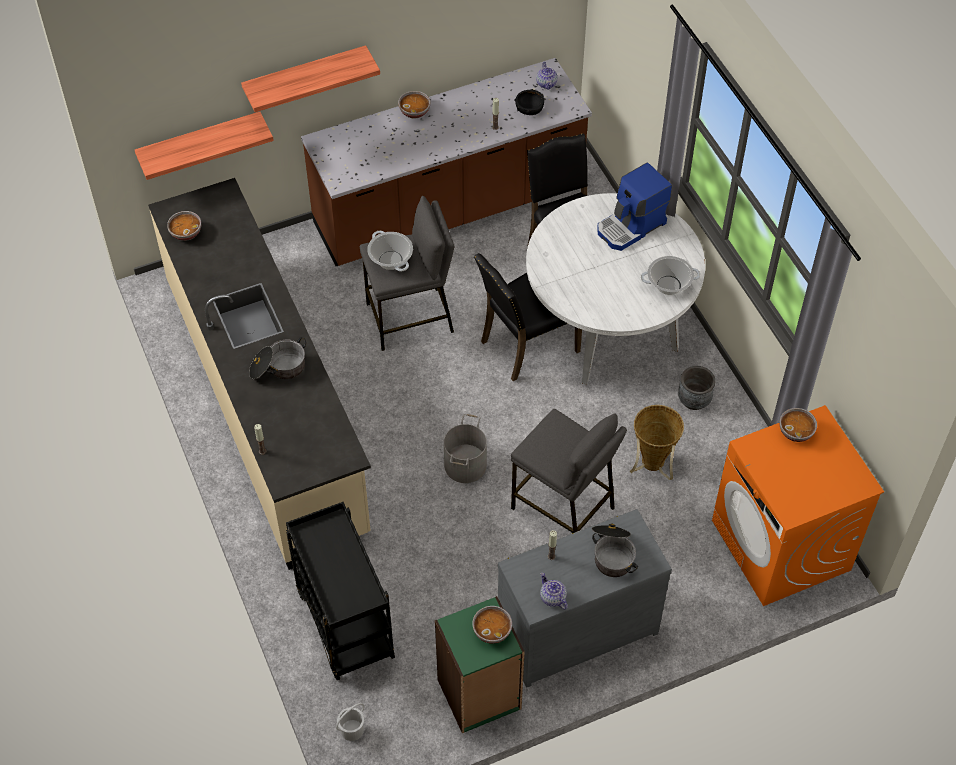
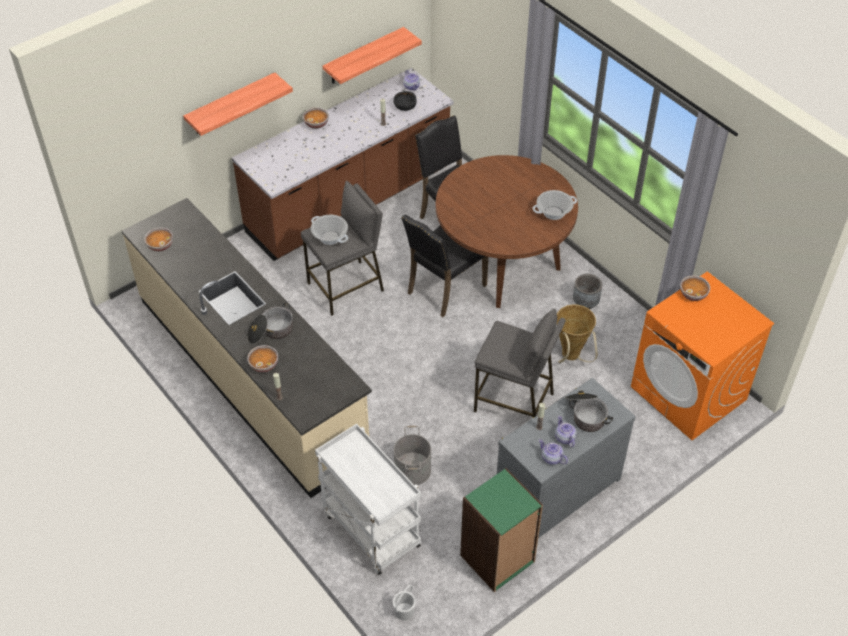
camera: 15 degrees left, 5 degrees down
shelf [135,112,274,180] -> shelf moved to [322,27,422,84]
black cart [286,502,395,680] -> white cart [315,423,421,575]
grey bucket [444,414,487,483] -> grey bucket moved to [394,426,431,485]
bowl [472,606,512,644] -> bowl moved to [247,345,278,373]
white dining table [526,193,705,385] -> brown dining table [436,155,578,308]
coffee machine [597,162,672,251] -> none
none -> teapot [555,415,577,447]

